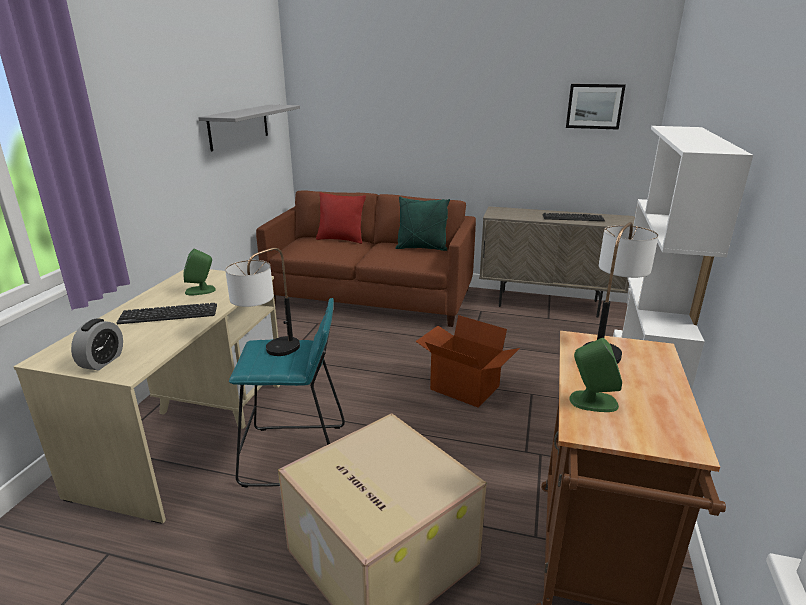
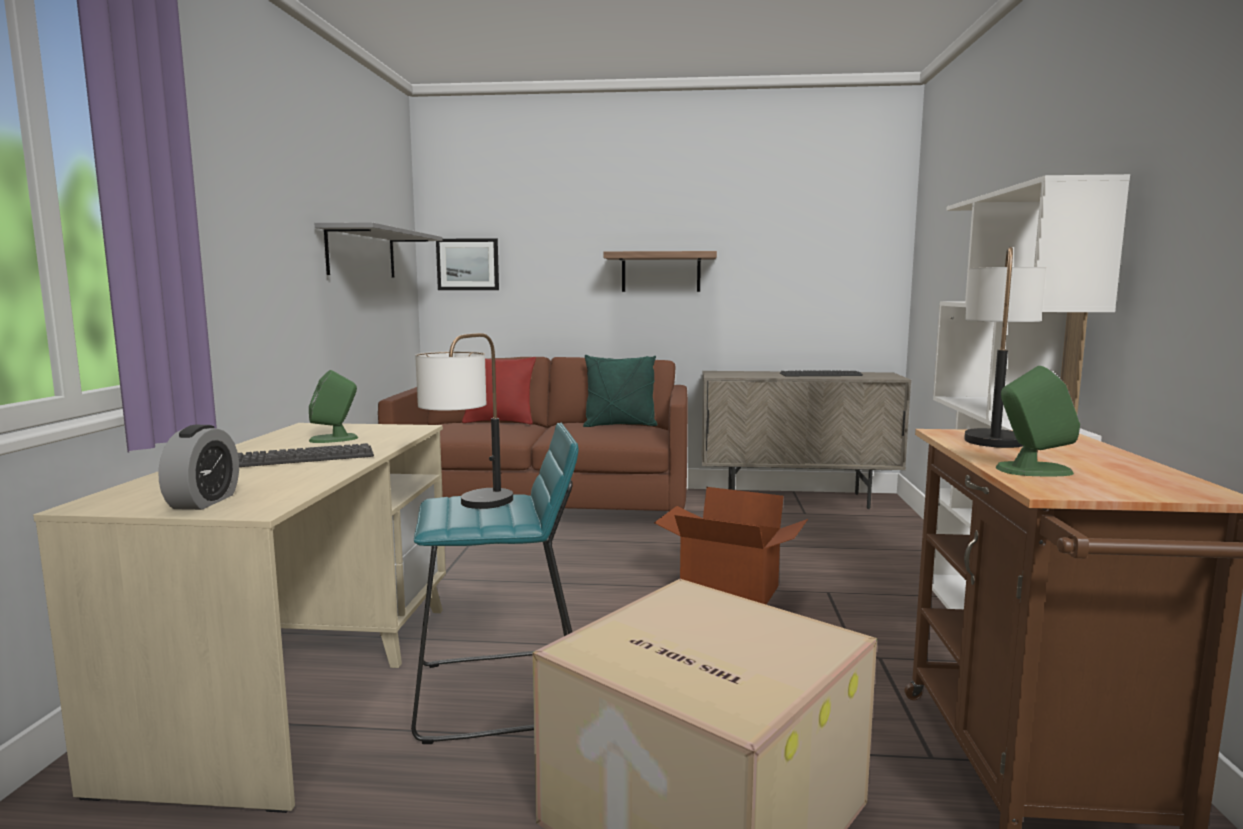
camera: 10 degrees left, 15 degrees down
picture [566,84,626,130] -> picture moved to [436,238,499,290]
none -> shelf [603,251,717,292]

